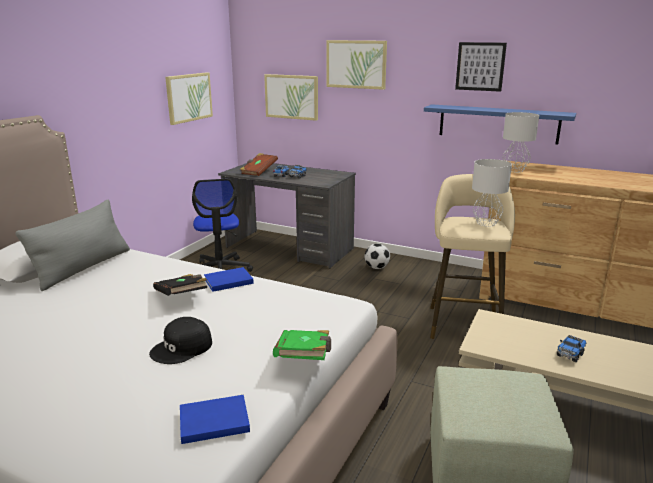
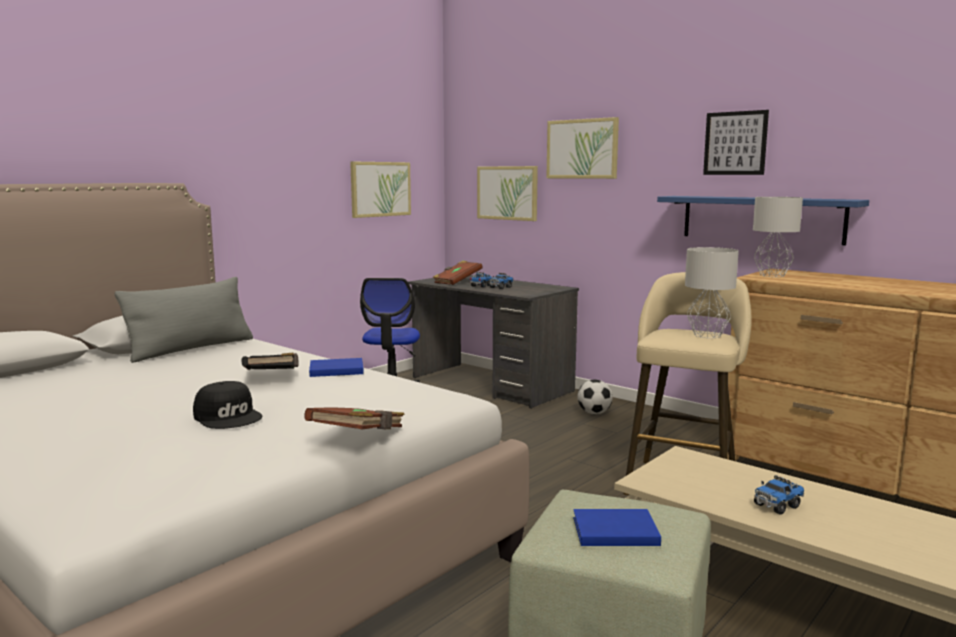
camera: 15 degrees right, 10 degrees down
black cap [149,317,212,364] -> black cap turned 105 degrees counterclockwise [193,381,262,429]
blue book [180,395,250,444] -> blue book moved to [573,509,661,546]
green book [273,330,331,360] -> brown book [305,407,404,429]

